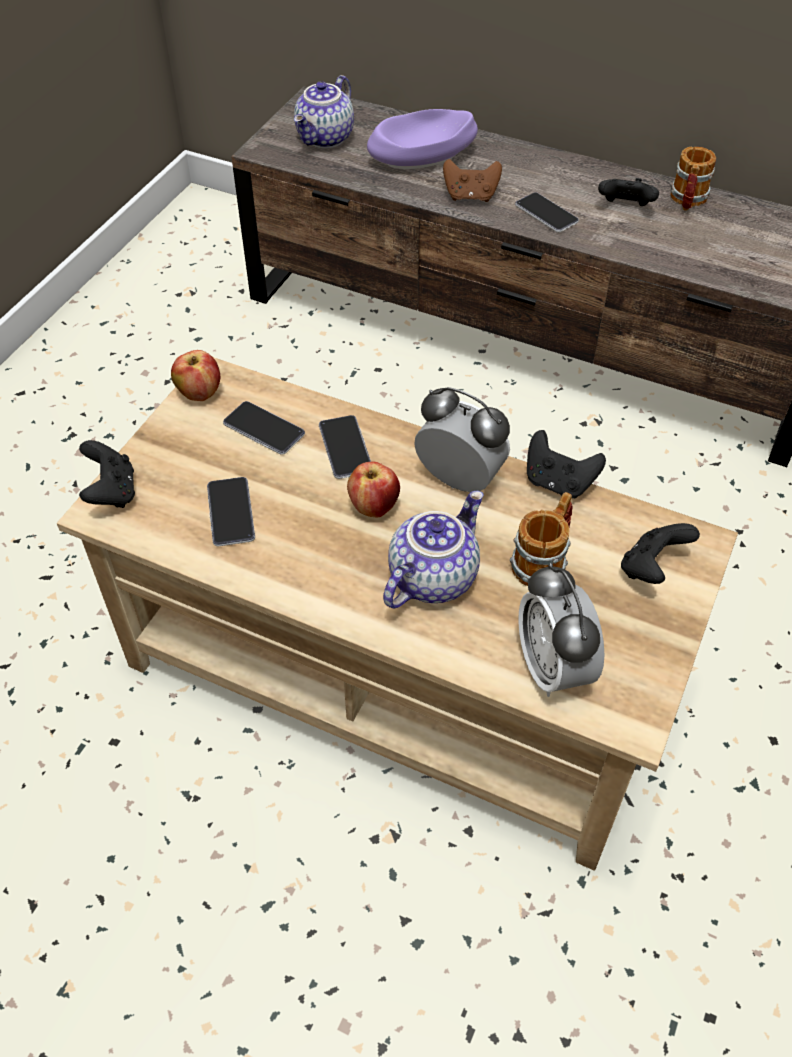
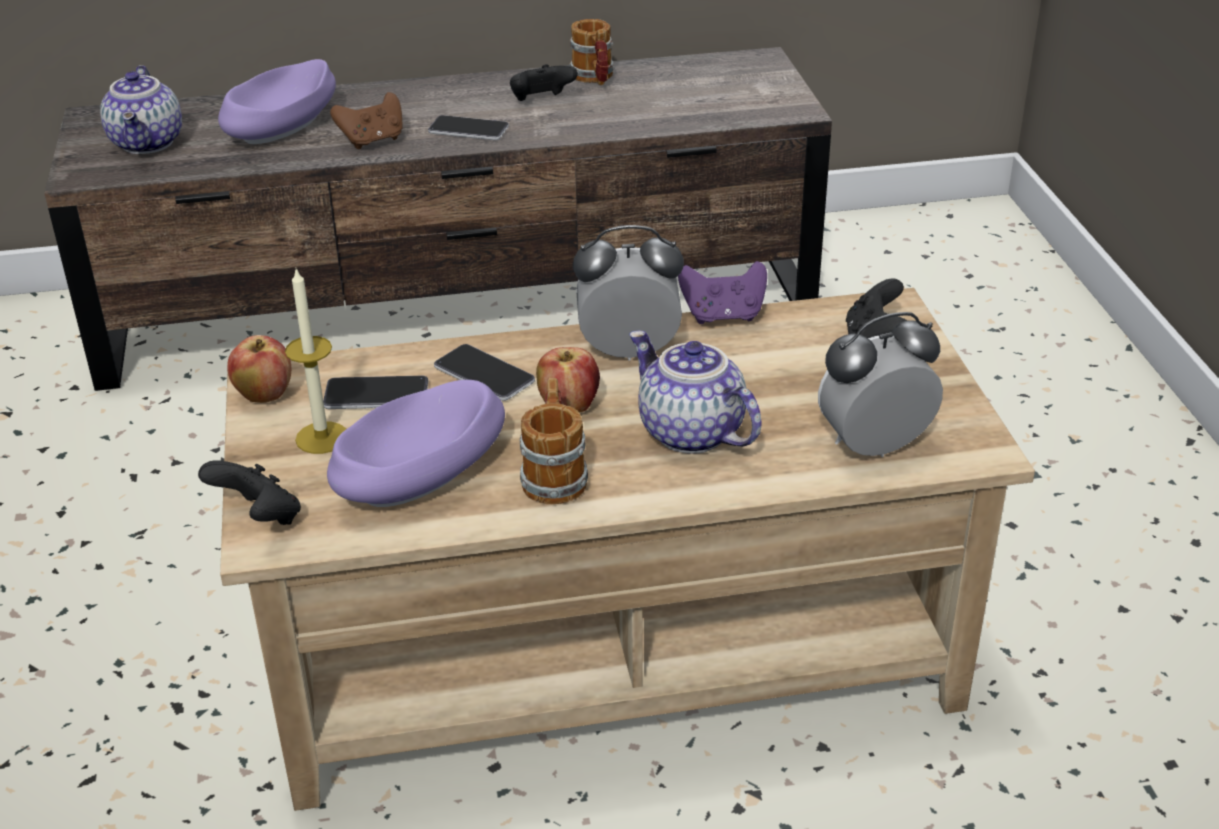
camera: 35 degrees left, 15 degrees down
phone [207,477,255,546] -> purple bowl [327,380,505,507]
teapot [383,491,484,609] -> teapot turned 45 degrees counterclockwise [629,330,762,454]
mug [510,492,573,586] -> mug moved to [520,378,588,504]
alarm clock [518,563,604,697] -> alarm clock turned 120 degrees clockwise [818,312,943,457]
black game controller [527,430,606,498] -> purple game controller [678,261,767,324]
none -> candle [285,267,346,454]

